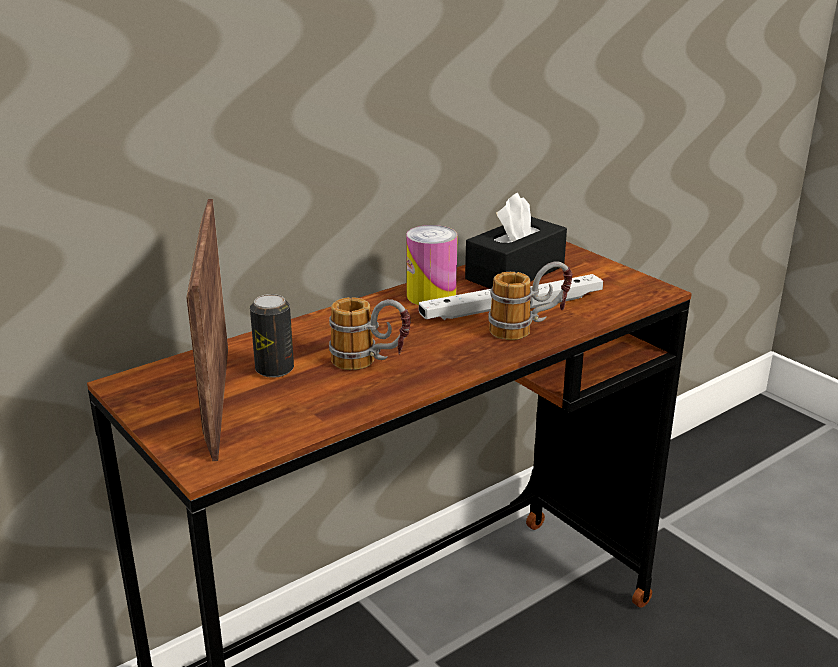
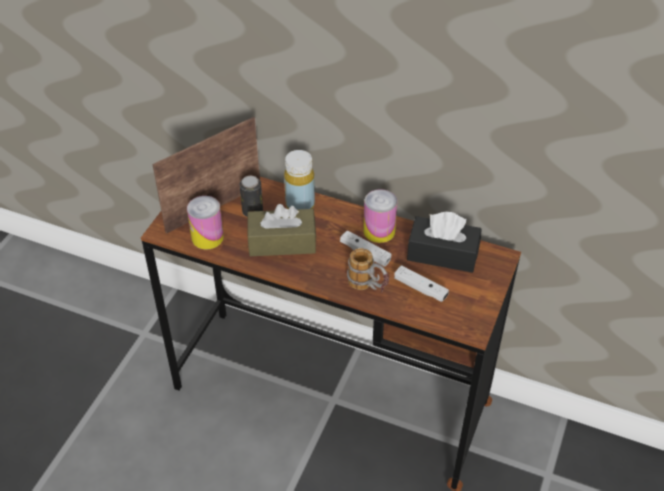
camera: 60 degrees right, 20 degrees up
mug [329,297,411,370] -> brown tissue box [247,204,316,256]
none -> can [187,196,224,250]
none -> yellow bottle [284,150,315,210]

